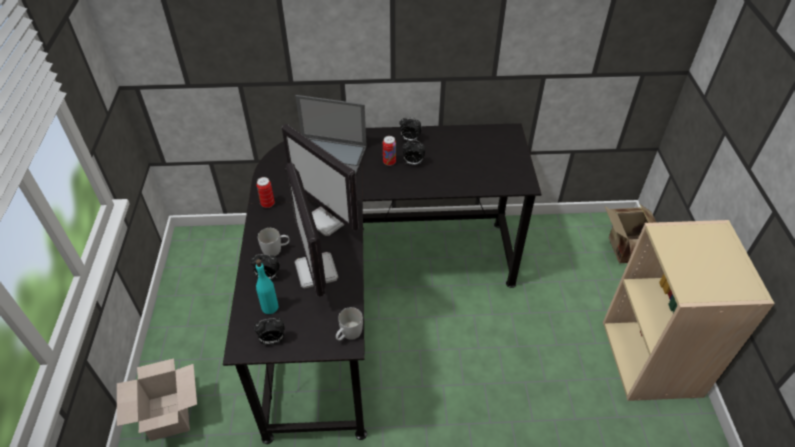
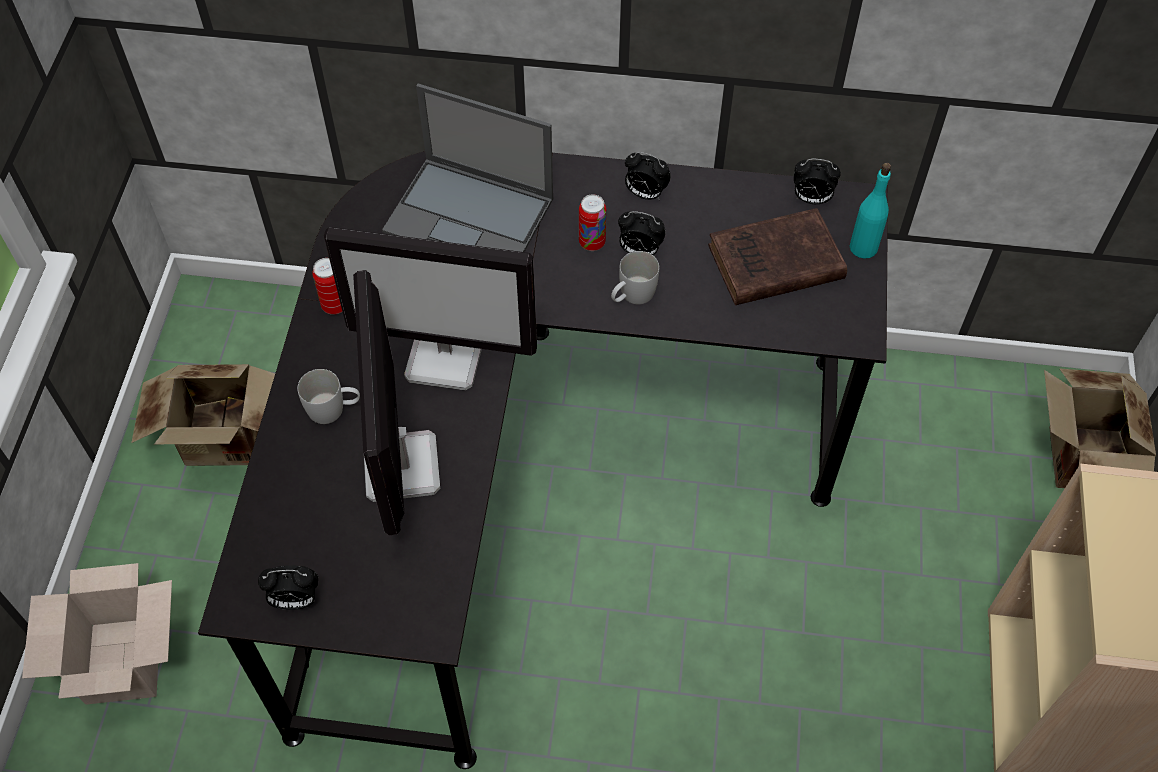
camera: 10 degrees right, 10 degrees up
alarm clock [250,254,280,280] -> alarm clock moved to [794,159,841,204]
turquoise bottle [256,259,279,314] -> turquoise bottle moved to [850,163,891,258]
monitor [282,124,359,236] -> monitor turned 45 degrees counterclockwise [324,227,537,391]
white mug [336,307,363,341] -> white mug moved to [611,251,659,304]
none -> cardboard box [131,364,275,466]
none -> brown book [708,208,847,305]

